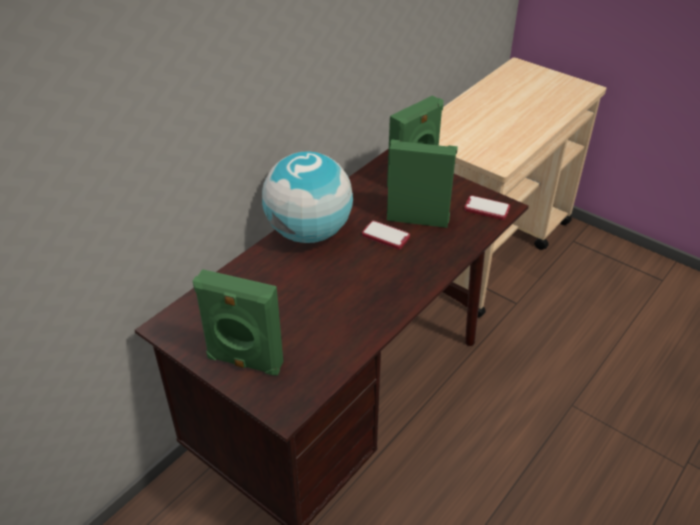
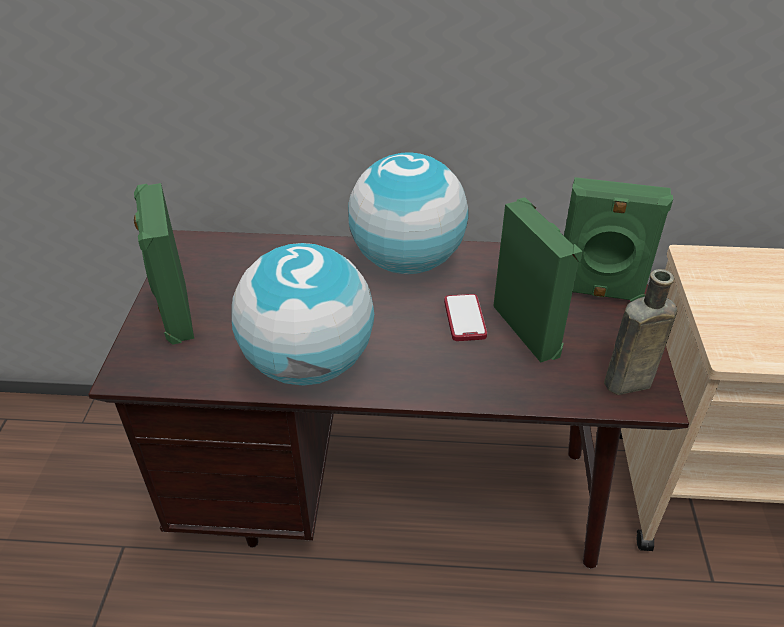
camera: 55 degrees right, 0 degrees up
phone [464,195,510,220] -> brown bottle [604,269,678,395]
none -> globe [232,243,374,386]

